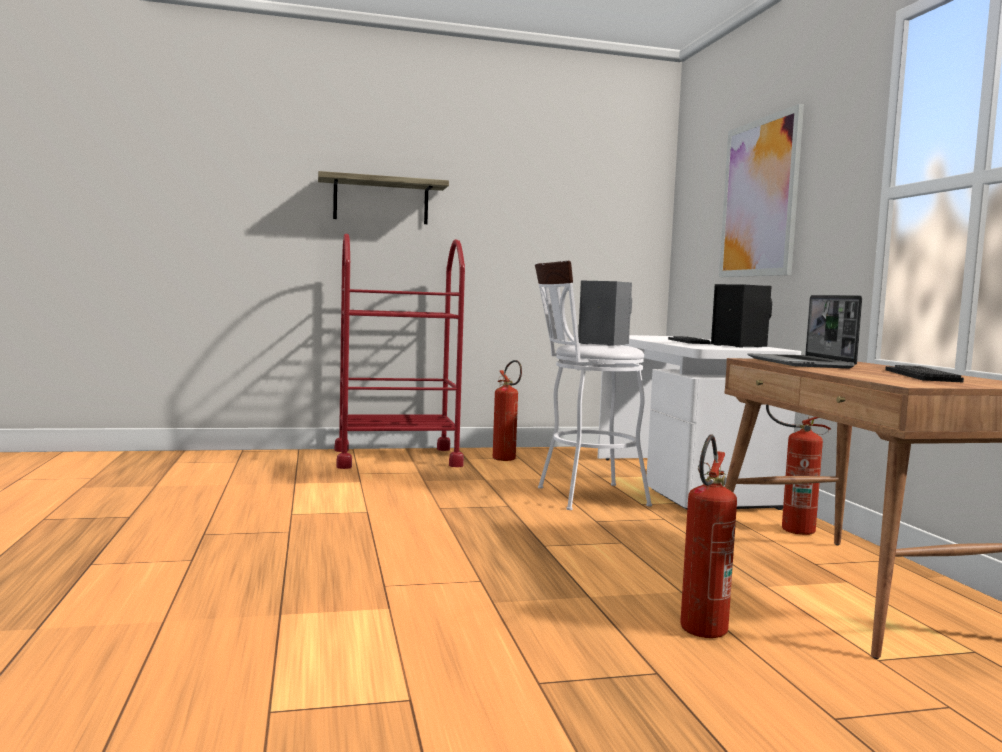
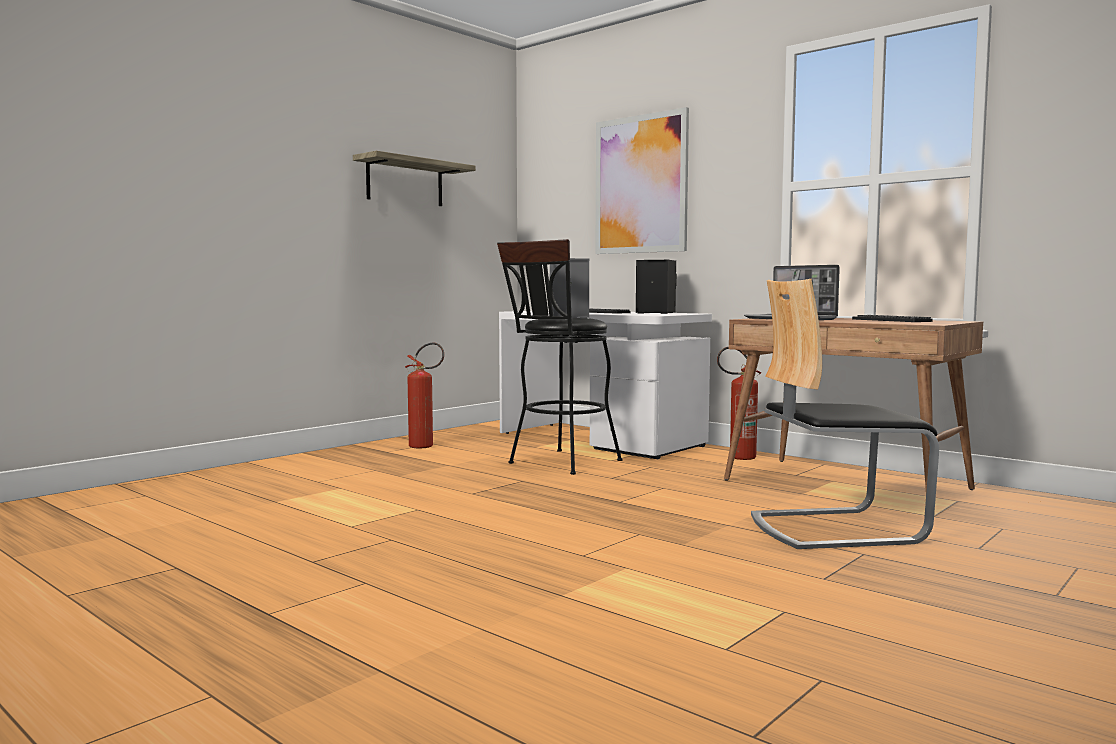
camera: 35 degrees left, 0 degrees up
shelf [318,171,449,224] -> shelf moved to [353,151,476,206]
red cart [335,233,465,469] -> none
white stool [535,261,652,510] -> black stool [497,239,622,475]
fire extinguisher [680,434,737,638] -> chair [751,279,939,549]

